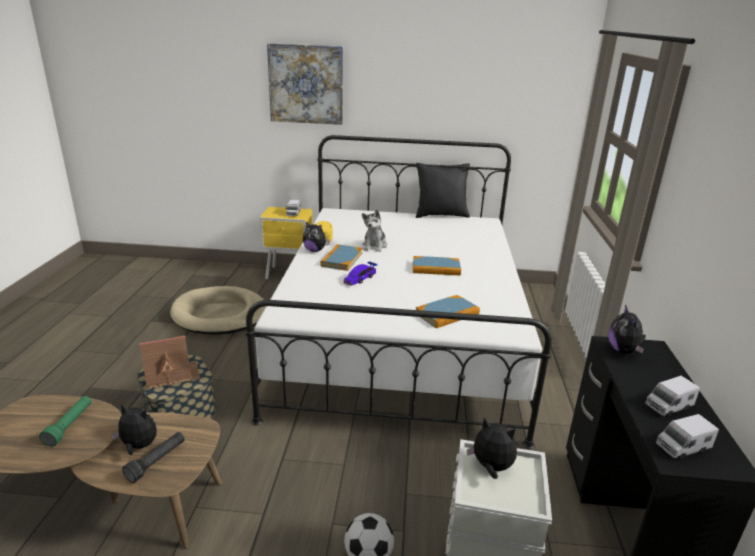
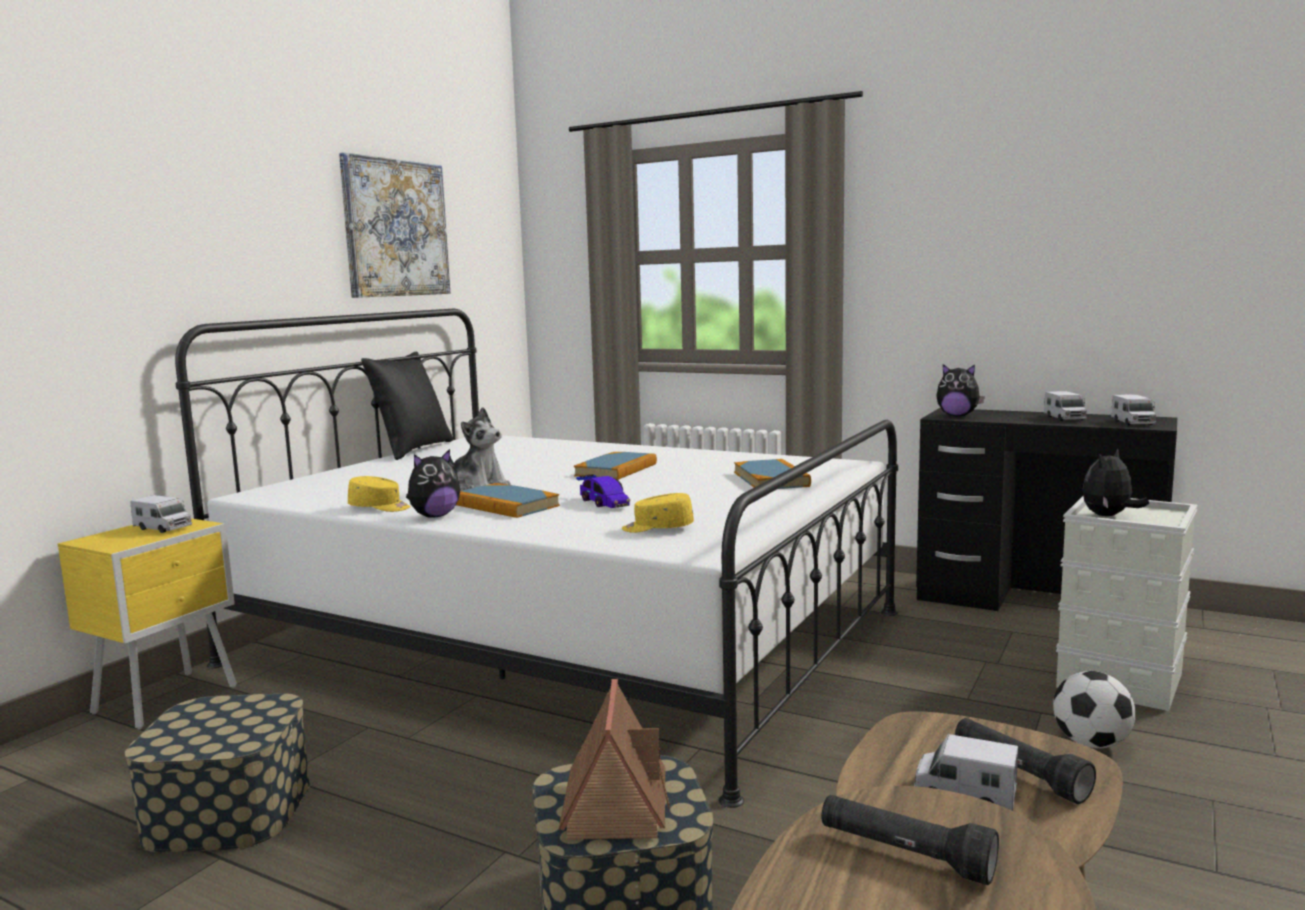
camera: 65 degrees left, 15 degrees down
green flashlight [39,396,91,446] -> black flashlight [821,795,999,885]
plush toy [111,404,157,455] -> toy truck [914,734,1018,811]
beige dog bed [170,286,266,335] -> storage box [125,693,310,853]
picture [267,43,343,125] -> picture moved to [339,153,450,298]
none -> yellow cap [622,493,694,533]

